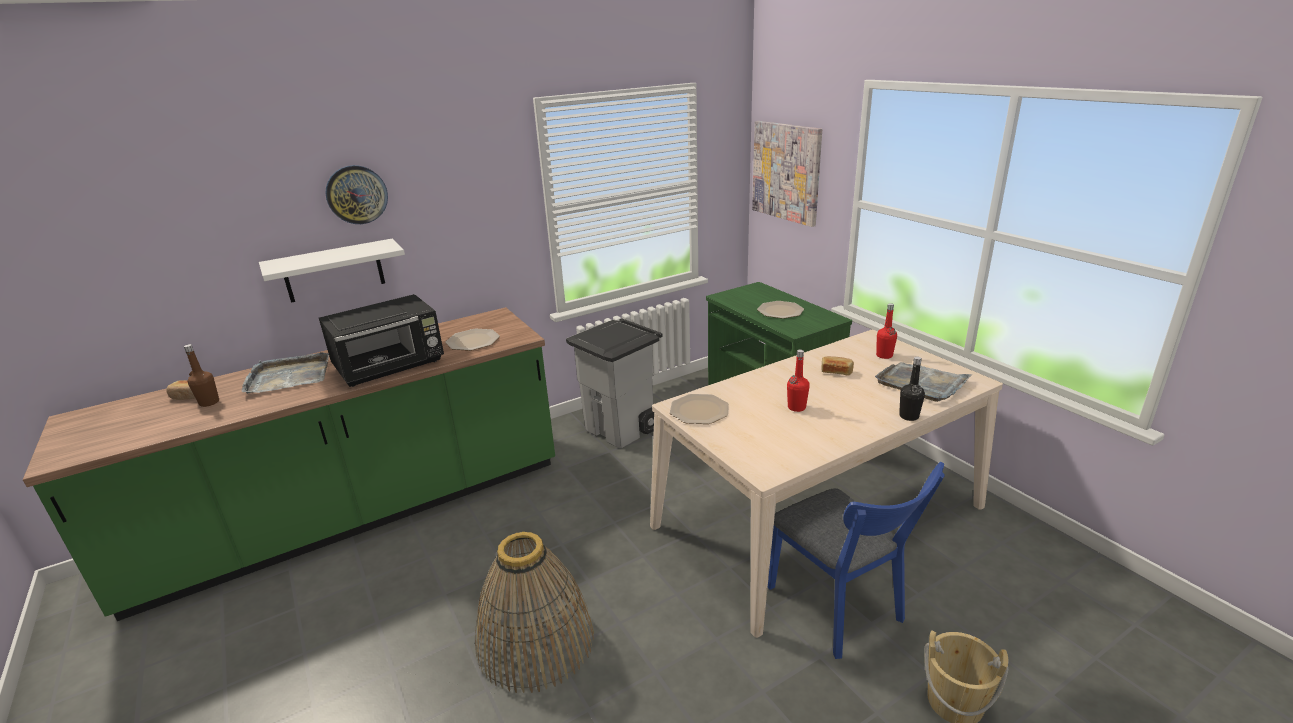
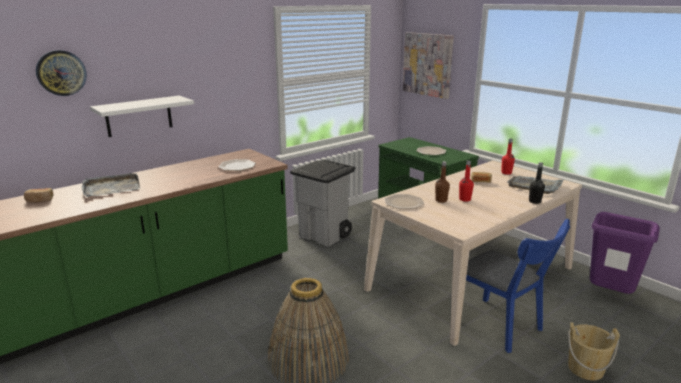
camera: 10 degrees left, 5 degrees down
brown bottle [184,344,219,407] -> brown bottle moved to [435,161,450,203]
black microwave [319,294,444,387] -> none
wall clock [325,165,388,224] -> wall clock moved to [36,50,87,96]
none -> purple trash can [590,212,660,294]

